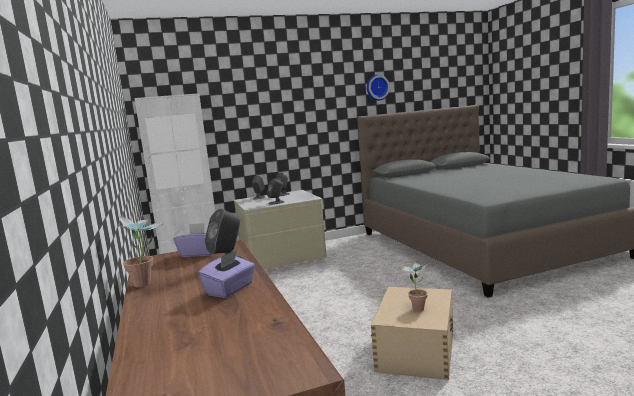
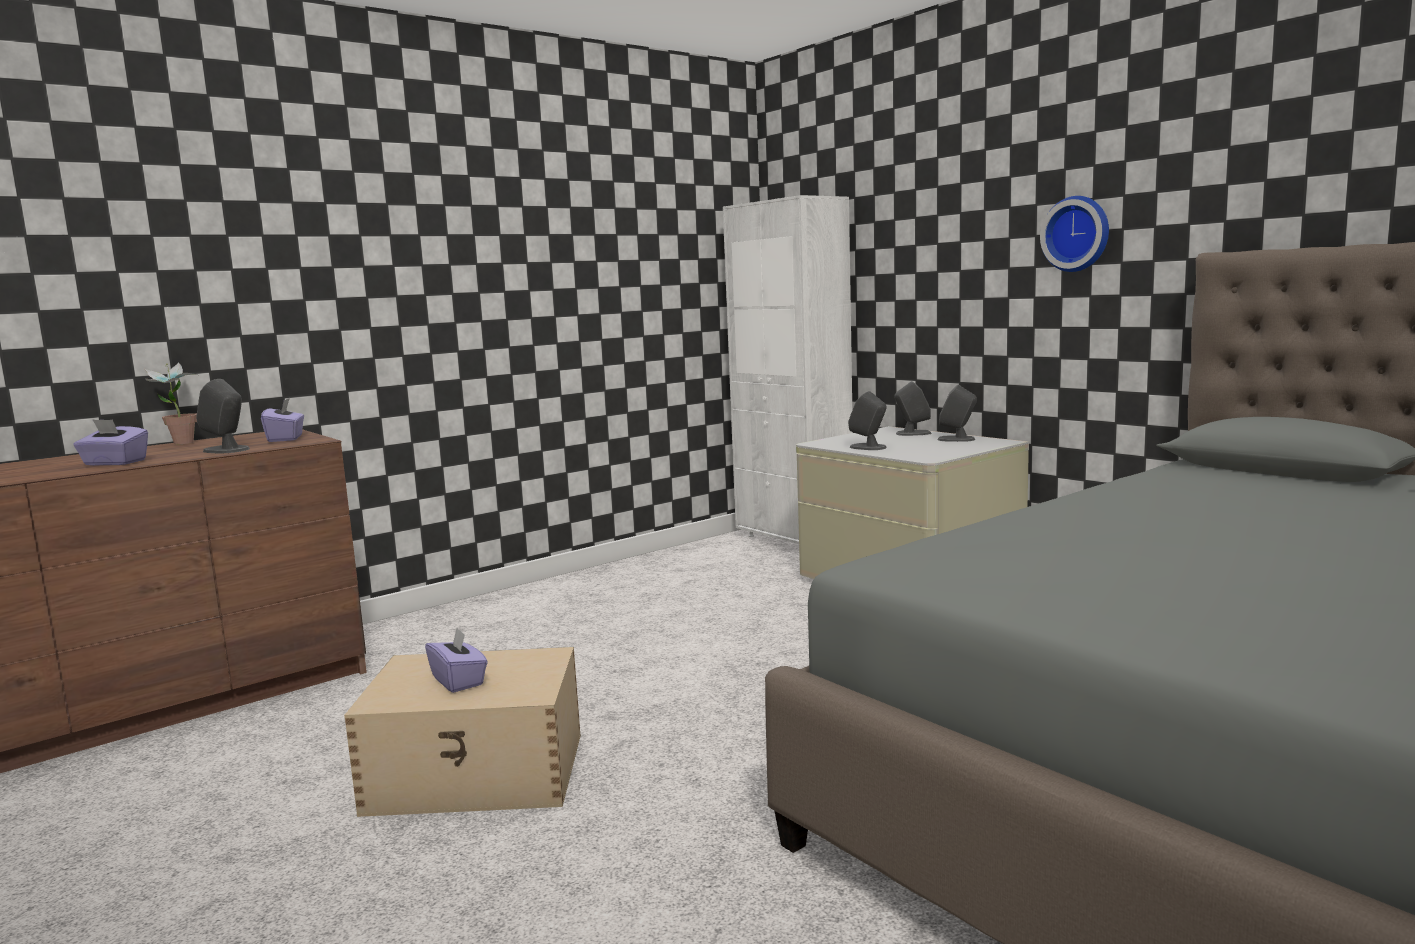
camera: 70 degrees right, 0 degrees up
wall clock [367,74,390,101] -> wall clock moved to [1040,196,1109,272]
potted plant [401,260,430,311] -> purple tissue box [425,628,488,693]

